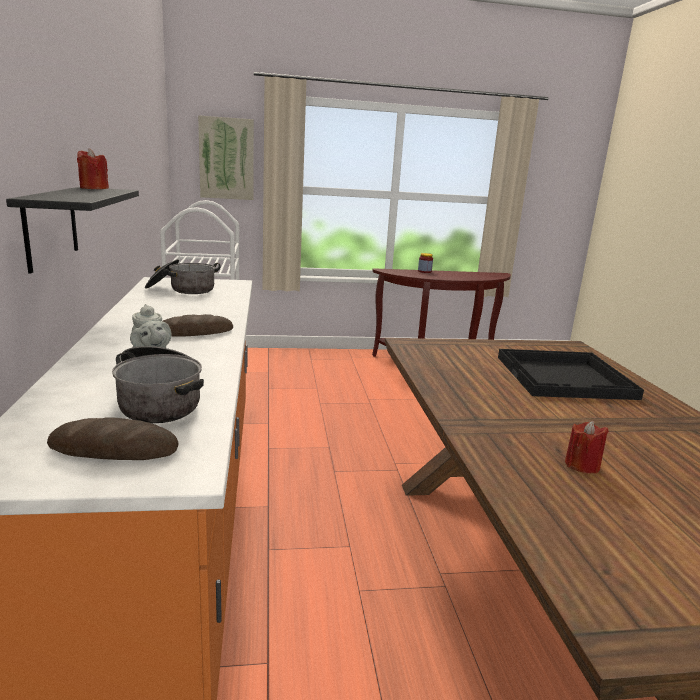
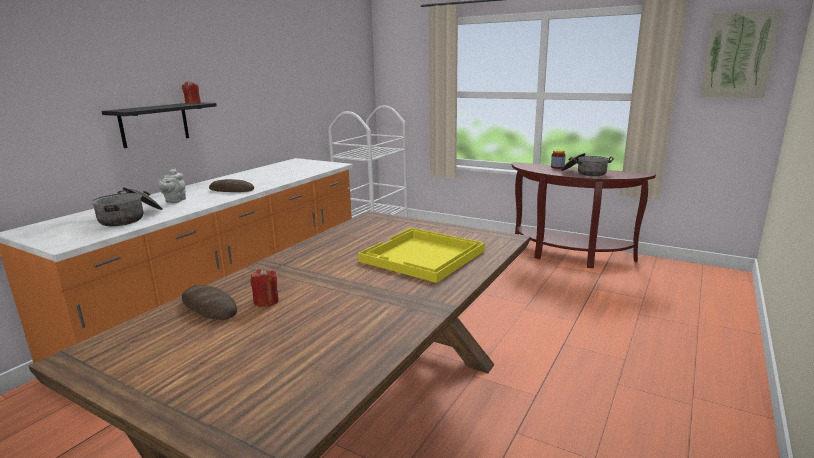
camera: 40 degrees right, 0 degrees up
bread [47,417,179,460] -> bread moved to [182,285,237,320]
cooking pot [145,259,221,294] -> cooking pot moved to [561,153,613,176]
picture [198,115,254,200] -> picture moved to [700,9,782,98]
black tray [498,349,644,400] -> yellow tray [358,228,485,283]

